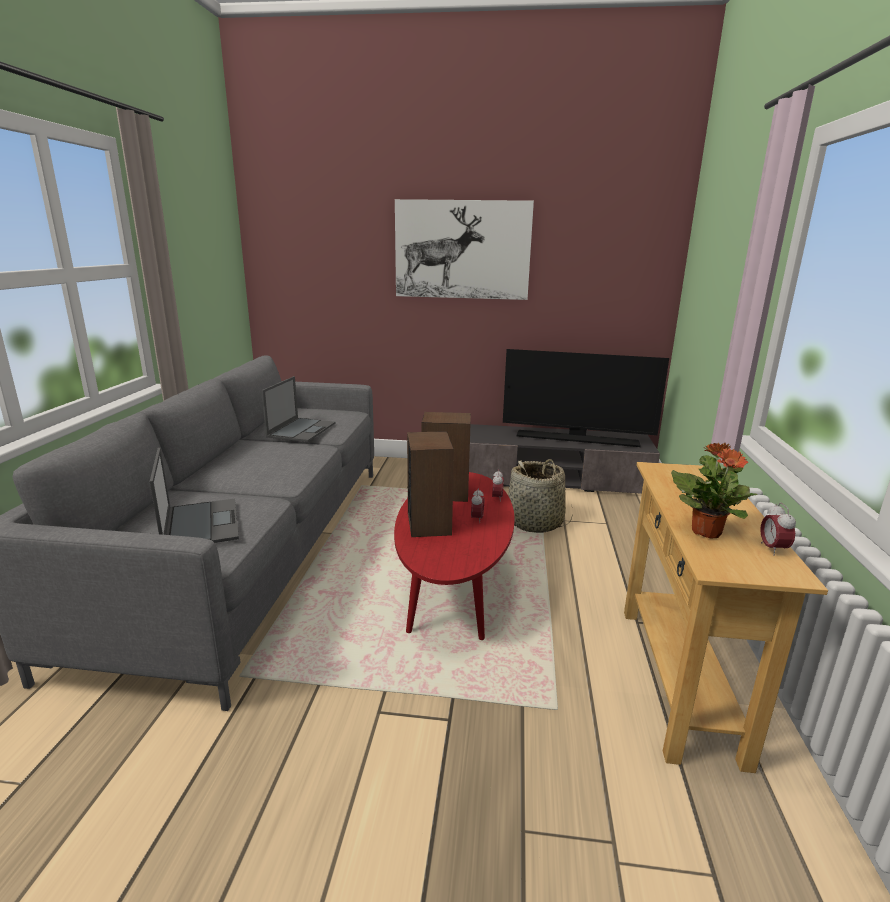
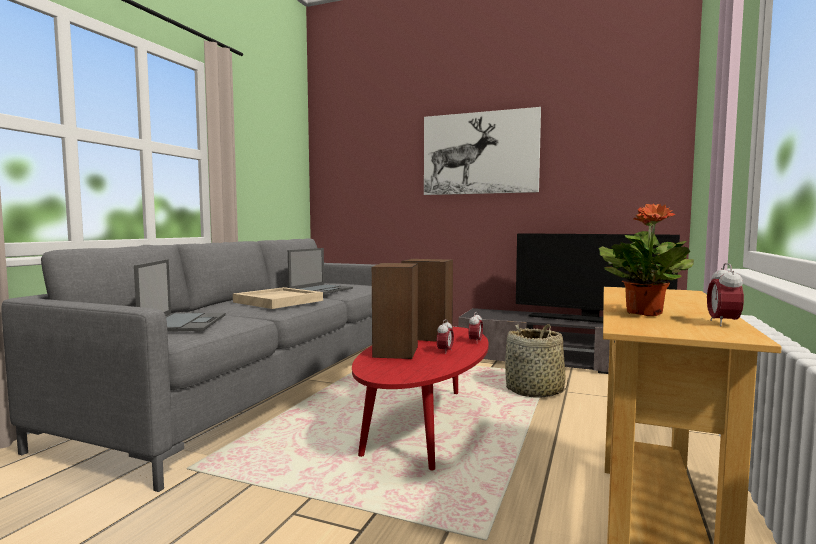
camera: 15 degrees right, 15 degrees down
none -> beige tray [233,287,323,309]

